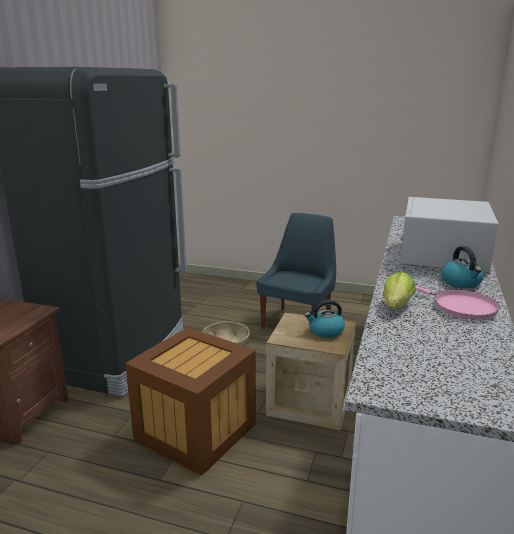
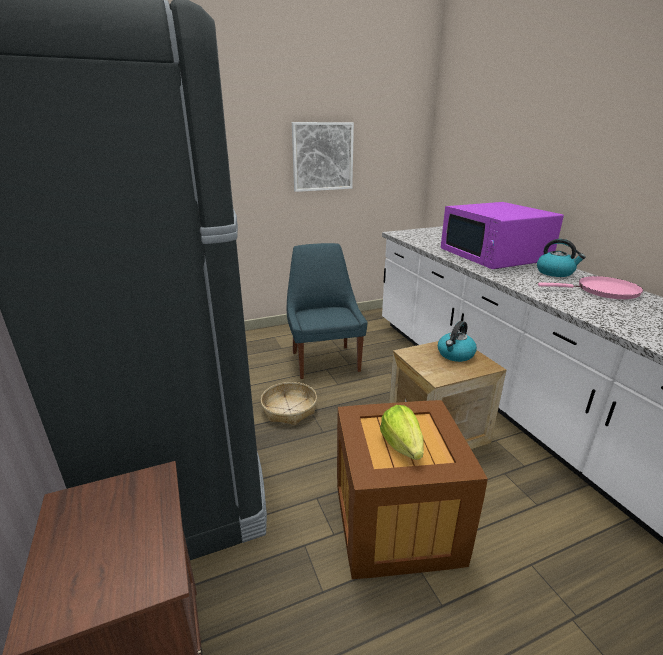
camera: 40 degrees left, 5 degrees up
lettuce [383,272,416,309] -> lettuce moved to [380,405,424,460]
white microwave [400,197,498,273] -> purple microwave [441,202,564,269]
none -> picture [292,122,354,192]

